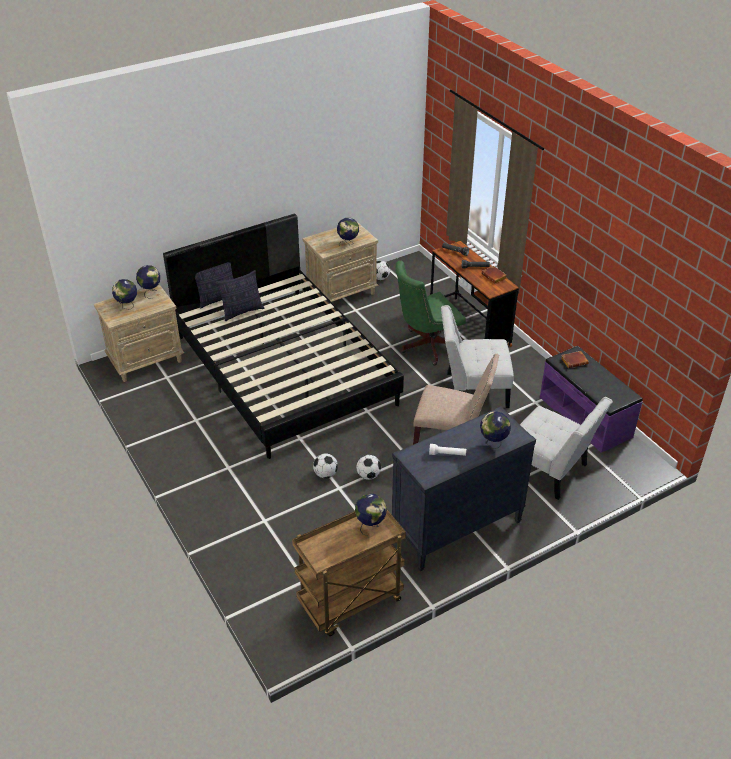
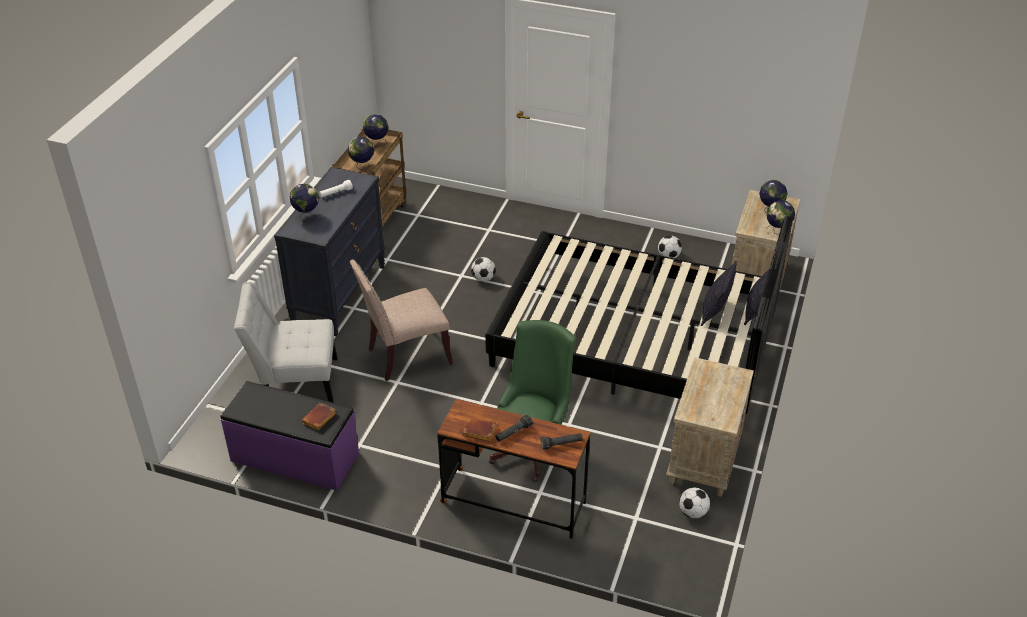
camera: 140 degrees right, 0 degrees up
globe [337,218,359,246] -> globe moved to [363,114,389,147]
football [356,455,381,480] -> football moved to [658,235,682,258]
white chair [441,305,514,408] -> none

